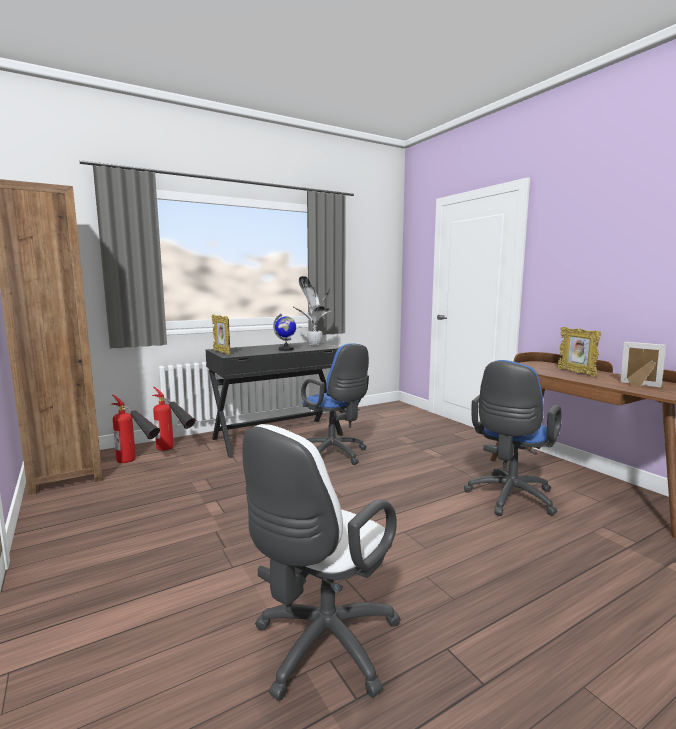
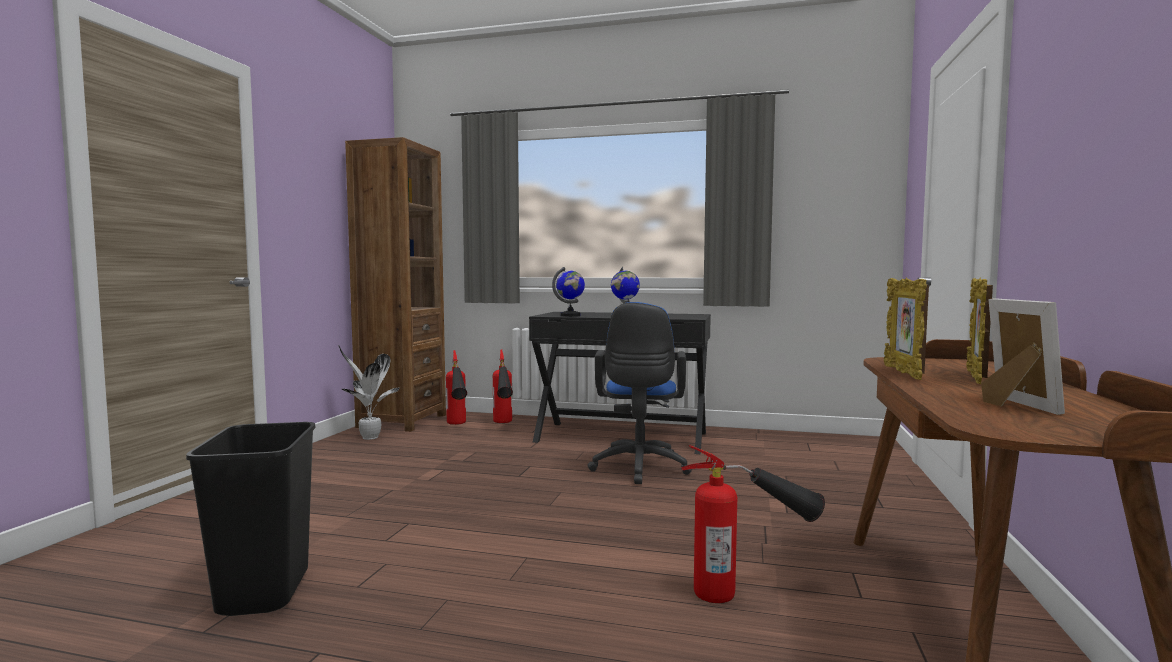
camera: 45 degrees right, 5 degrees down
picture frame [212,314,230,355] -> picture frame moved to [884,277,929,380]
white office chair [242,424,401,701] -> black trash can [186,422,316,616]
potted plant [292,276,331,345] -> potted plant moved to [338,345,399,440]
blue office chair [464,360,562,516] -> fire extinguisher [681,445,825,603]
none -> globe [552,267,585,317]

